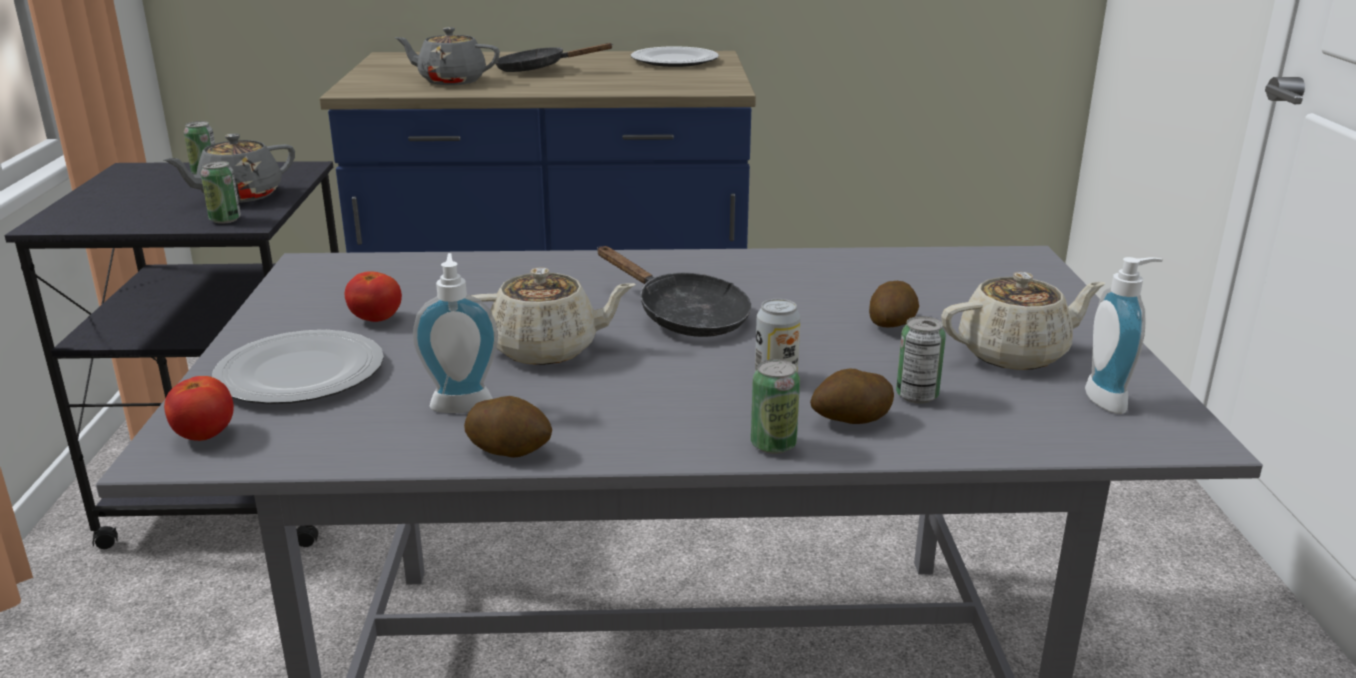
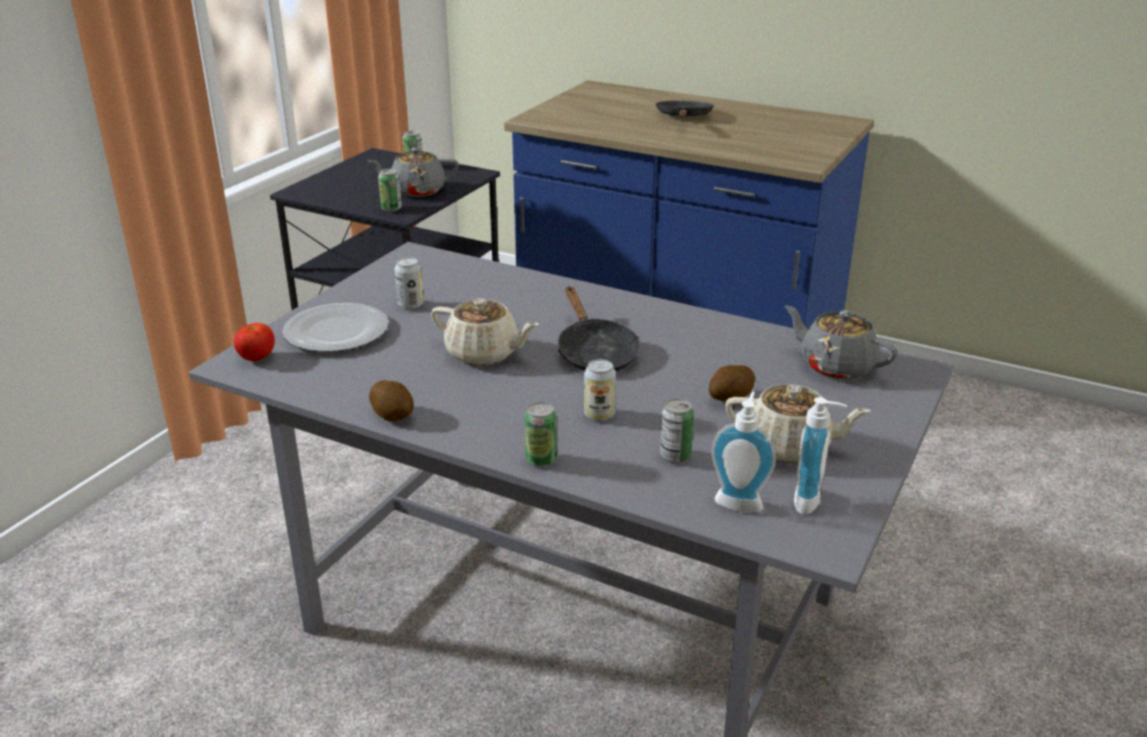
camera: 30 degrees right, 5 degrees up
tomato [345,271,402,322] -> can [395,257,424,309]
grey teapot [394,27,500,85] -> grey teapot moved to [784,305,898,379]
soap dispenser [413,253,498,413] -> soap dispenser moved to [711,392,776,513]
black frying pan [496,43,614,72] -> black frying pan turned 60 degrees clockwise [655,101,714,117]
plate [631,46,719,67] -> none
potato [810,369,894,424] -> none

